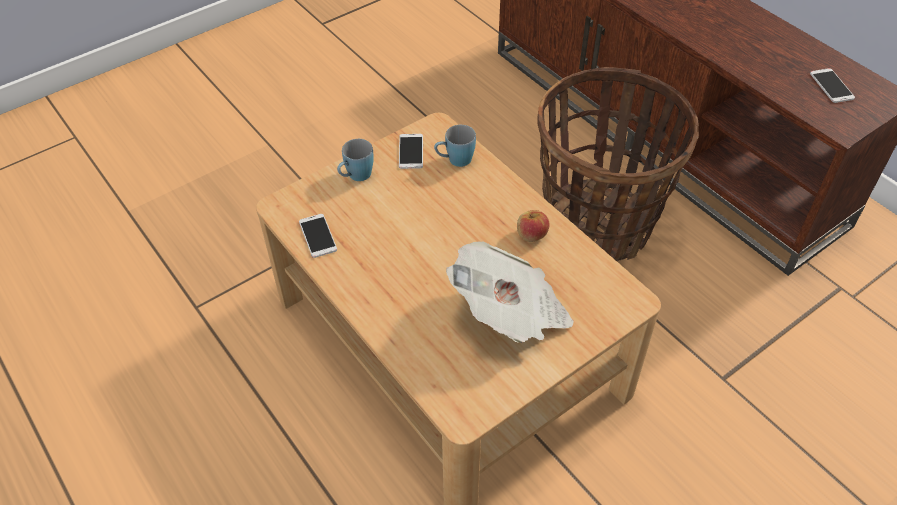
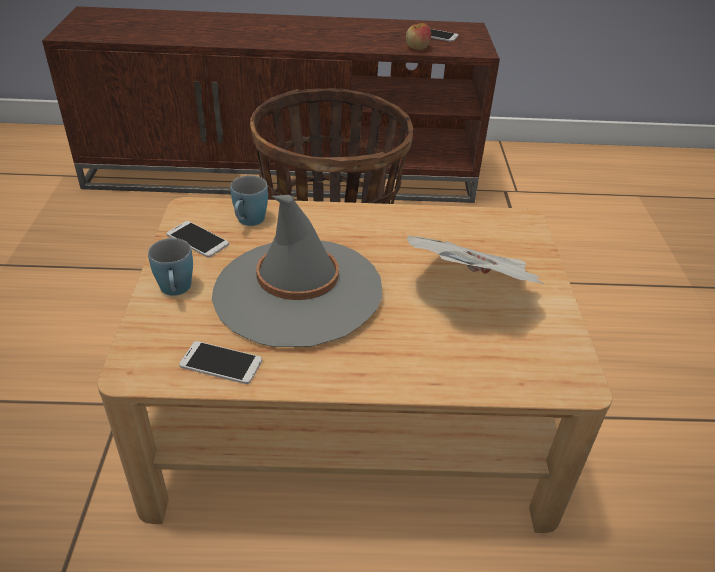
camera: 55 degrees left, 10 degrees down
apple [517,210,549,242] -> apple moved to [406,23,431,50]
none -> grey hat [212,195,382,347]

